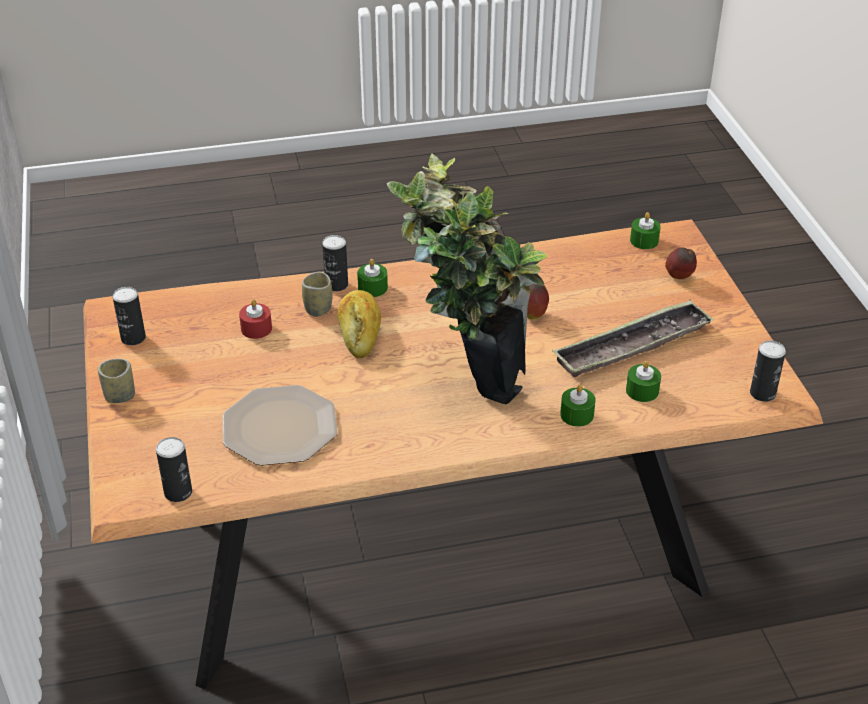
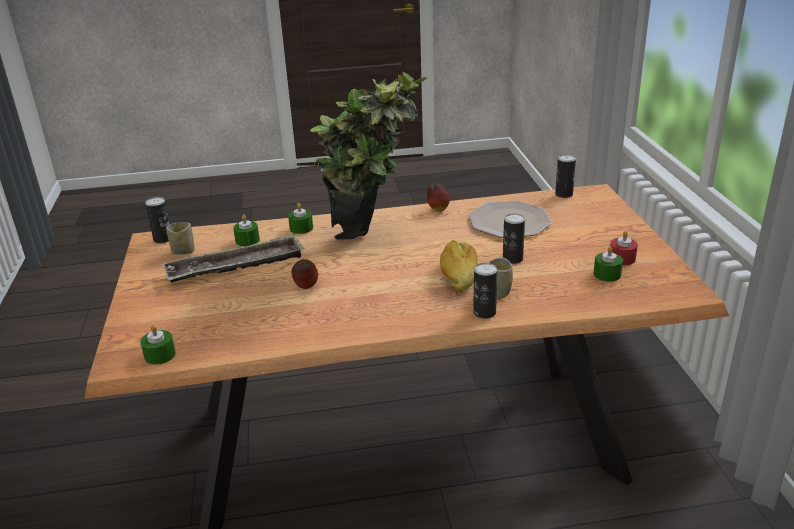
camera: 175 degrees left, 10 degrees down
cup [98,359,135,403] -> cup moved to [166,222,195,255]
can [113,287,146,345] -> can moved to [503,213,525,264]
red candle [239,299,272,339] -> red candle moved to [610,231,638,265]
green candle [357,259,388,297] -> green candle moved to [594,246,623,281]
apple [665,247,697,279] -> apple moved to [427,183,450,212]

